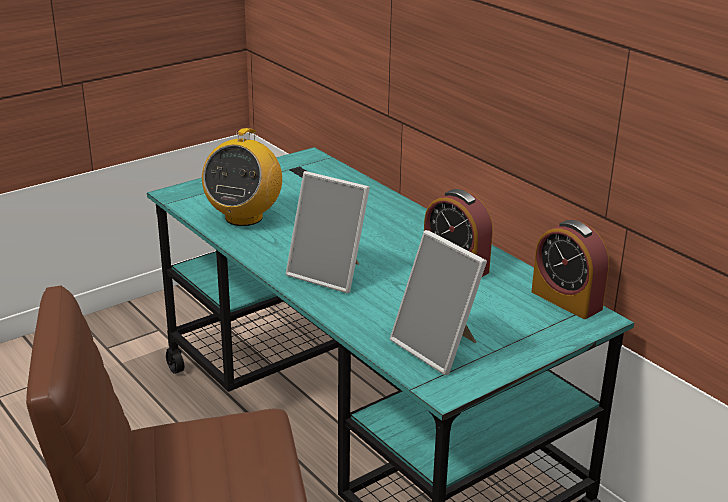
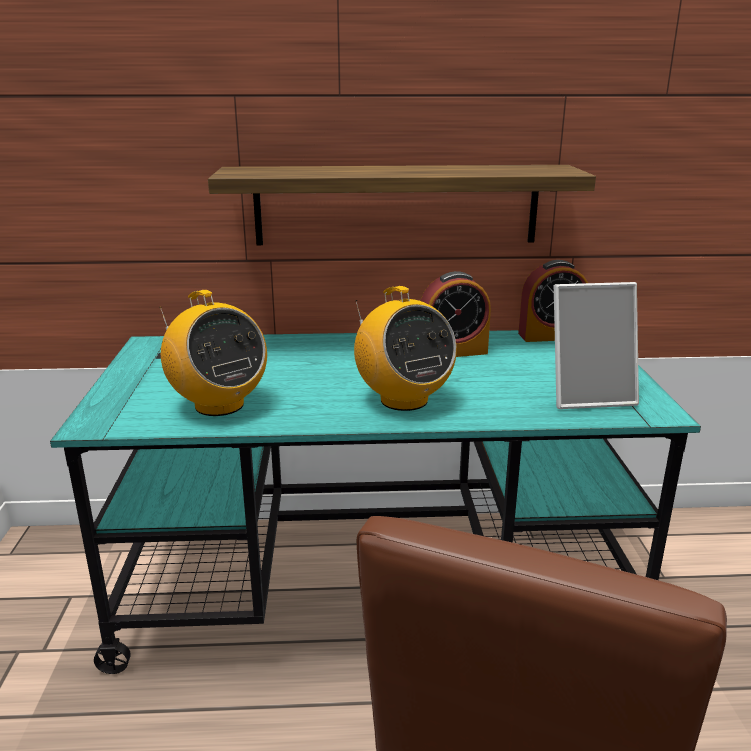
camera: 55 degrees left, 5 degrees down
picture frame [286,171,370,293] -> radio [354,286,457,411]
none -> shelf [208,165,596,245]

